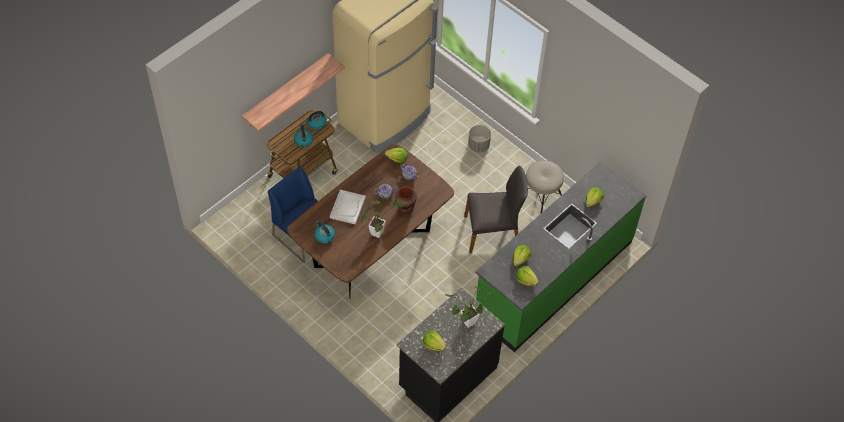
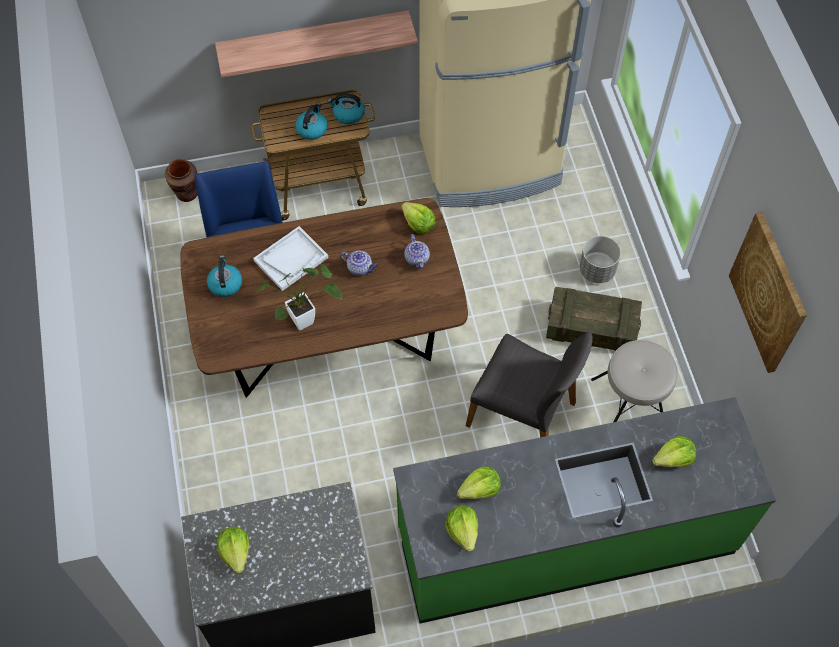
camera: 35 degrees right, 5 degrees up
brown vase [395,187,417,215] -> brown vase moved to [165,159,198,202]
potted plant [445,286,494,328] -> none
none -> crate [546,287,642,351]
none -> picture [729,212,807,373]

